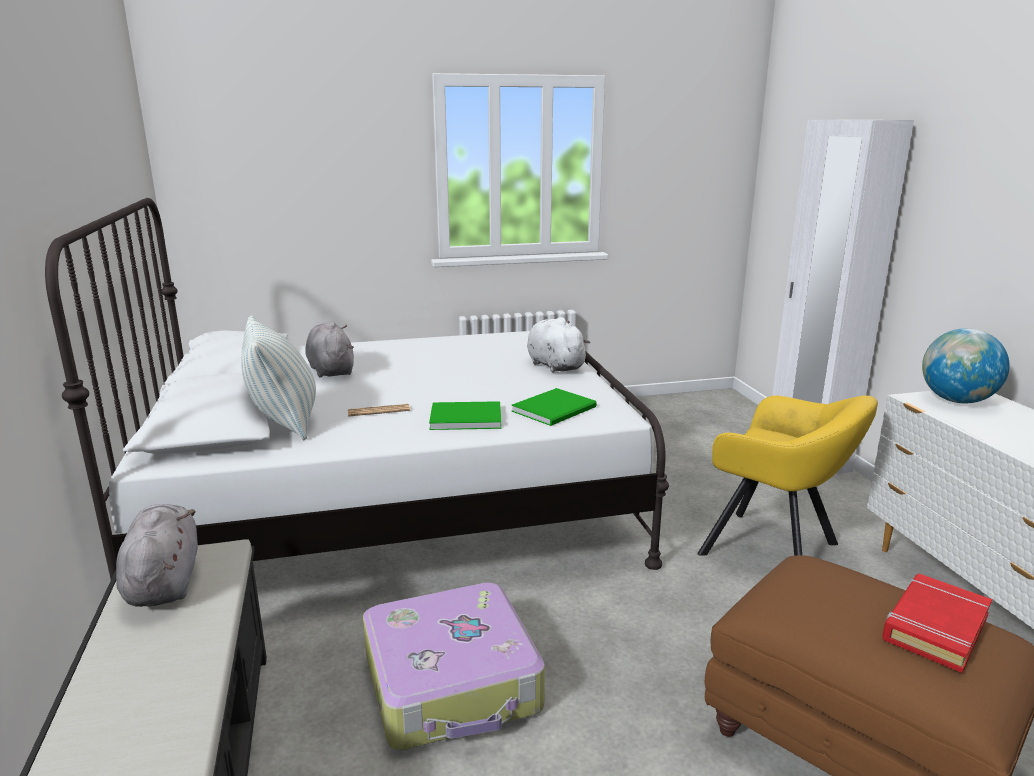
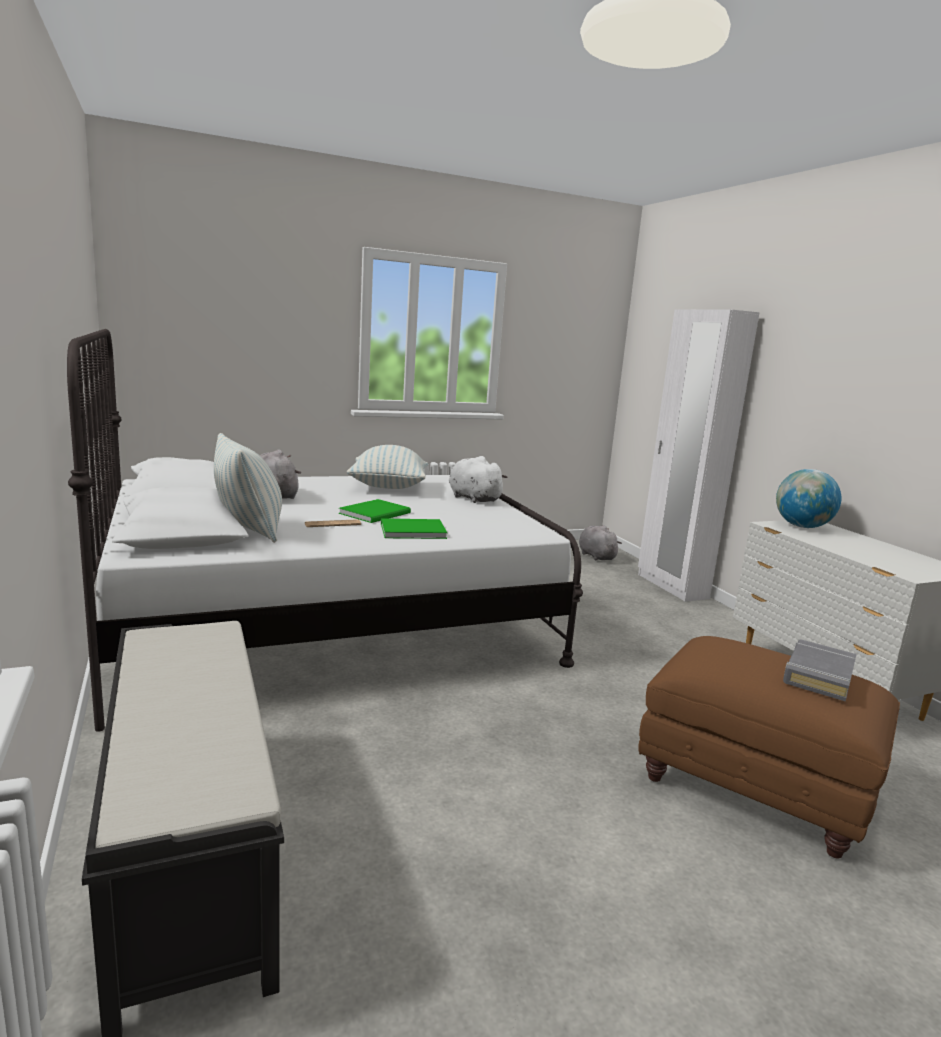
camera: 10 degrees left, 5 degrees down
grey plush toy [116,504,198,607] -> grey plush toy moved to [579,525,622,560]
suitcase [363,582,545,751] -> none
green book [512,388,597,426] -> green book moved to [339,499,411,523]
yellow armchair [697,395,878,556] -> none
red book [882,574,992,673] -> grey book [783,639,857,702]
none -> pillow [347,445,429,489]

